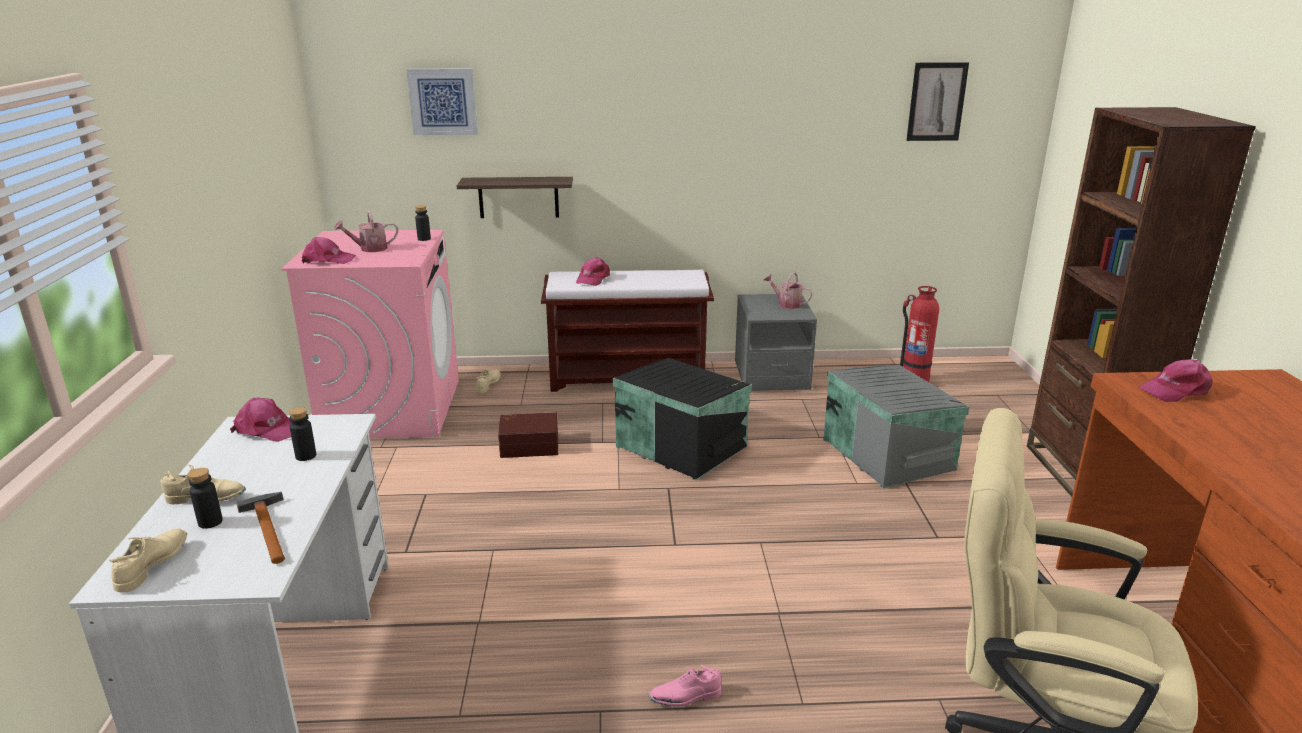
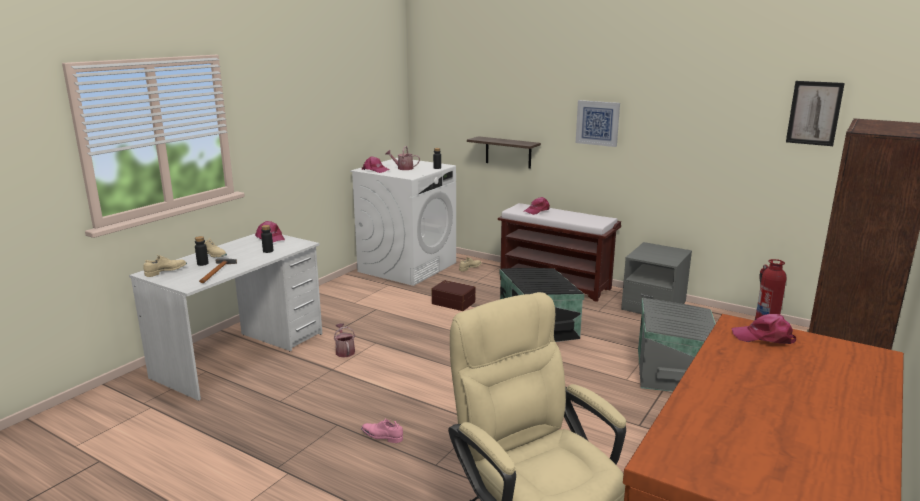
camera: 35 degrees right, 5 degrees down
pink washing machine [282,230,459,438] -> white washing machine [350,158,456,286]
picture [407,68,478,135] -> picture moved to [576,100,620,147]
watering can [764,272,812,309] -> watering can moved to [334,323,355,358]

